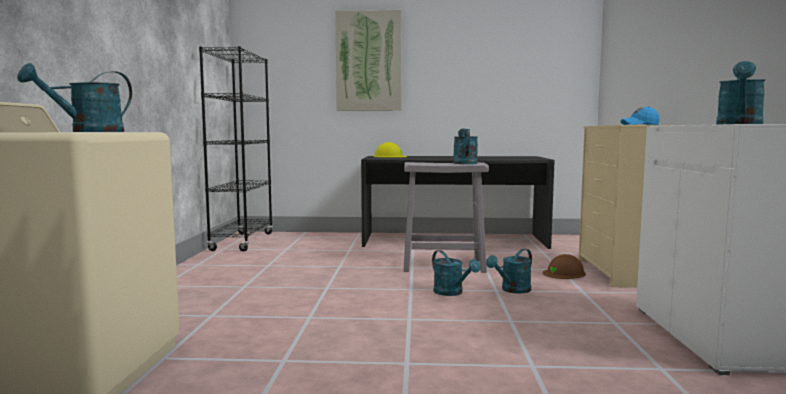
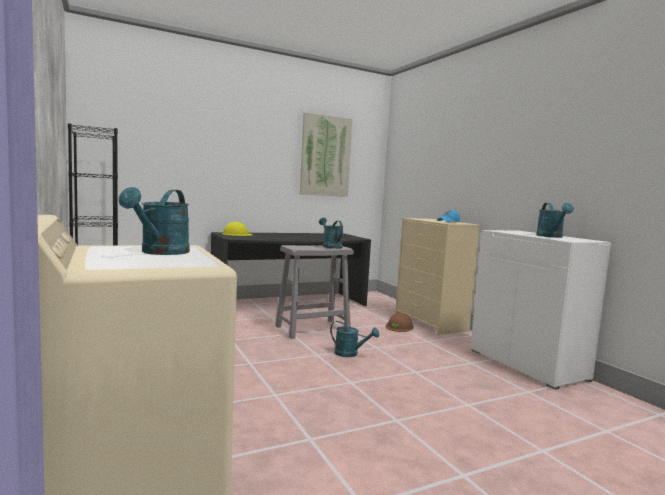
camera: 30 degrees left, 0 degrees up
picture [335,10,401,111] -> picture moved to [300,112,352,197]
turquoise watering can [486,249,532,294] -> none

